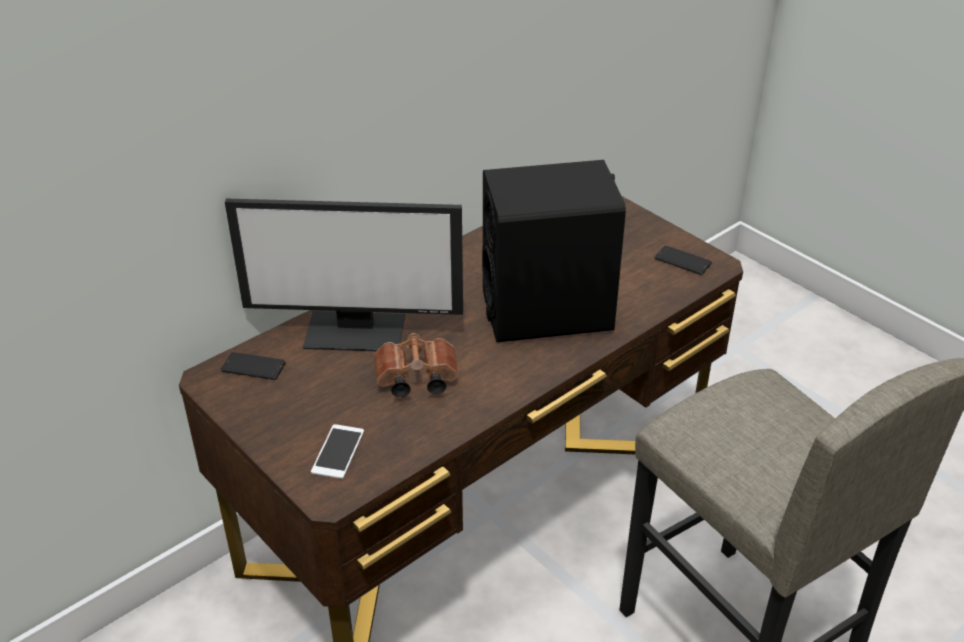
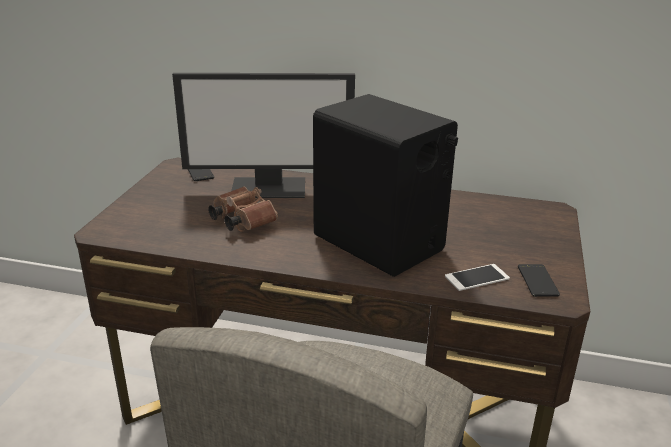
camera: 55 degrees right, 10 degrees down
monitor [225,199,463,351] -> monitor turned 60 degrees counterclockwise [172,73,355,198]
phone [311,424,364,479] -> phone moved to [445,264,510,291]

